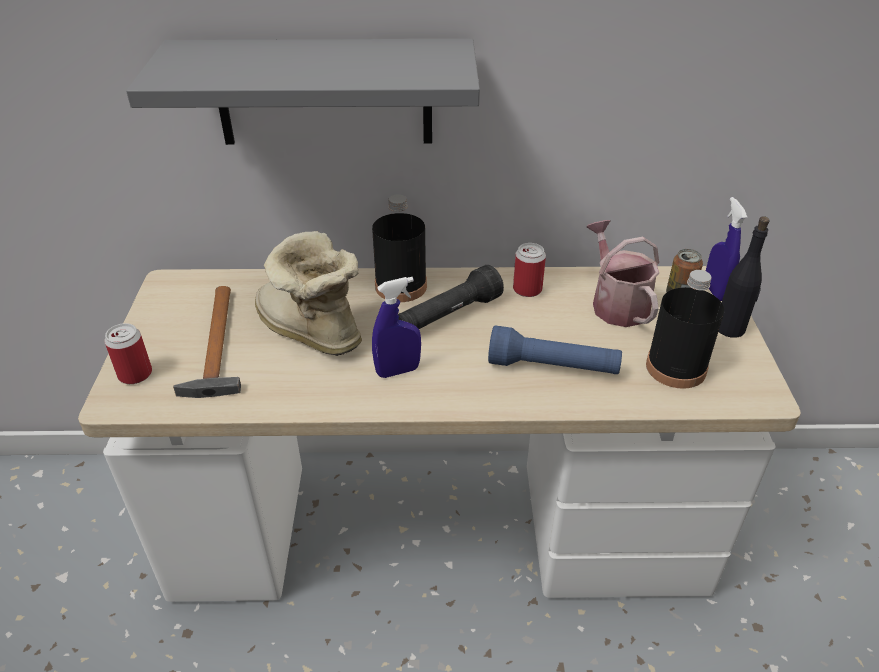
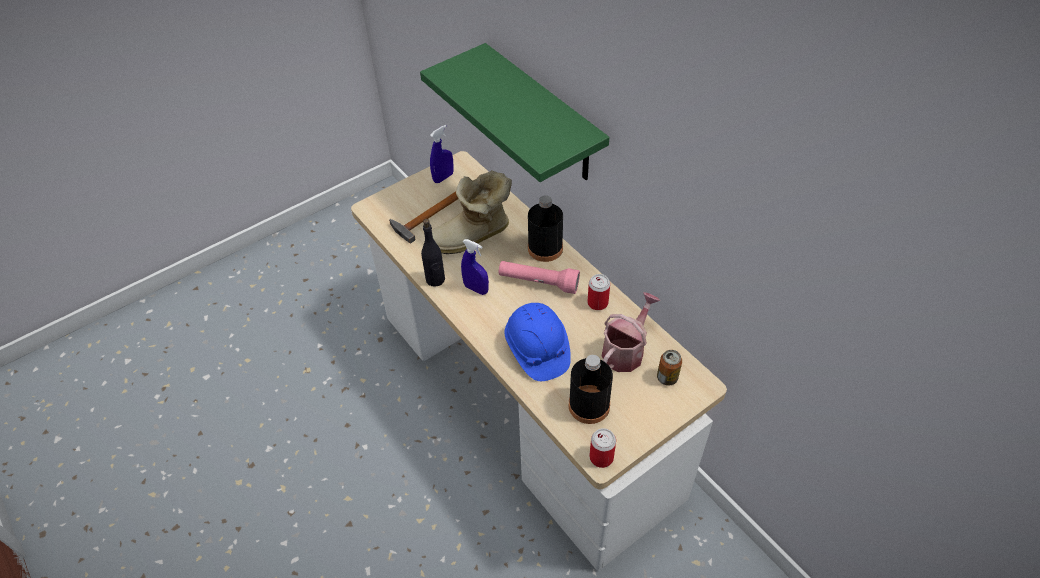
camera: 55 degrees right, 10 degrees up
can [104,323,152,384] -> can moved to [590,428,616,468]
grey shelf [126,39,480,145] -> green shelf [420,43,609,182]
boot [255,231,362,356] -> boot turned 120 degrees counterclockwise [432,170,512,254]
black flashlight [398,265,504,329] -> pink flashlight [499,261,580,294]
blue flashlight [488,325,622,374] -> blue hard hat [505,303,571,381]
blue spray bottle [706,197,747,301] -> blue spray bottle moved to [430,125,454,183]
black bottle [719,216,770,338] -> black bottle moved to [421,219,445,287]

